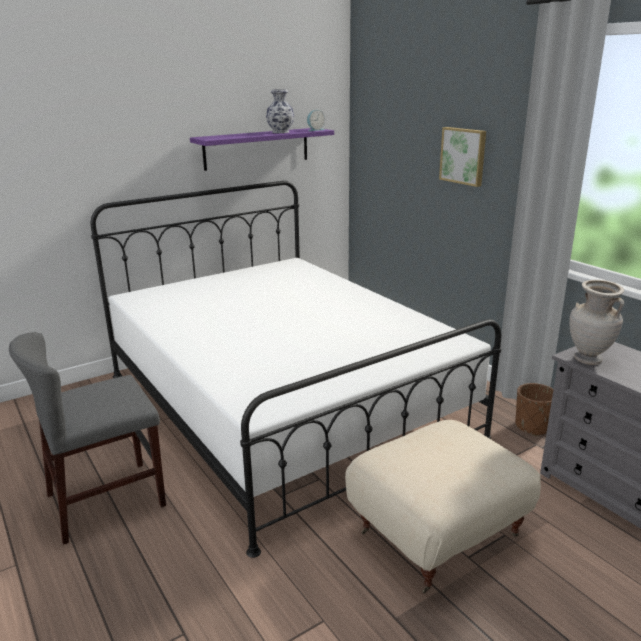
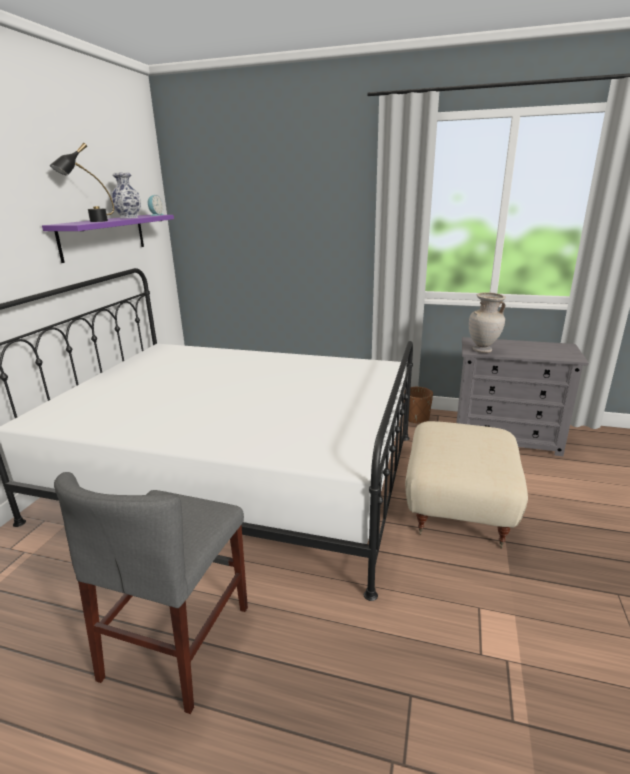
camera: 40 degrees left, 0 degrees up
picture [439,127,486,187] -> none
none -> black table lamp [50,143,114,222]

